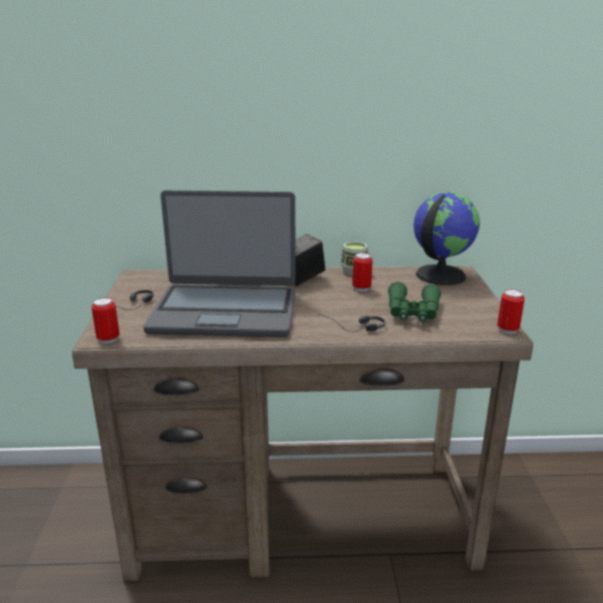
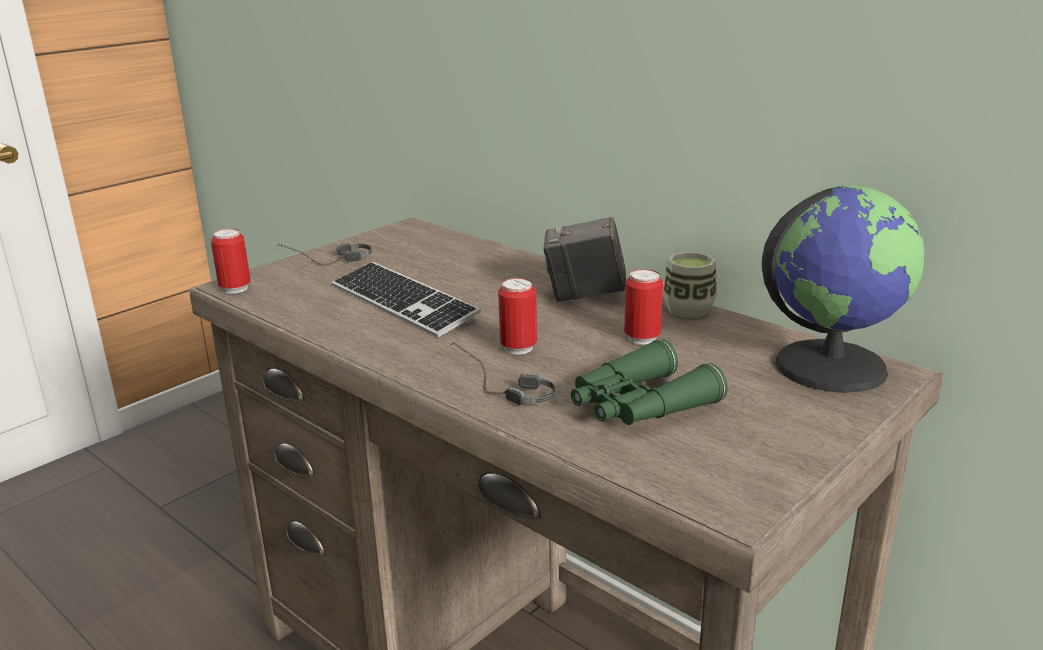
camera: 45 degrees right, 0 degrees up
laptop [143,190,296,337] -> keyboard [332,262,481,337]
can [497,289,525,334] -> can moved to [498,278,537,355]

